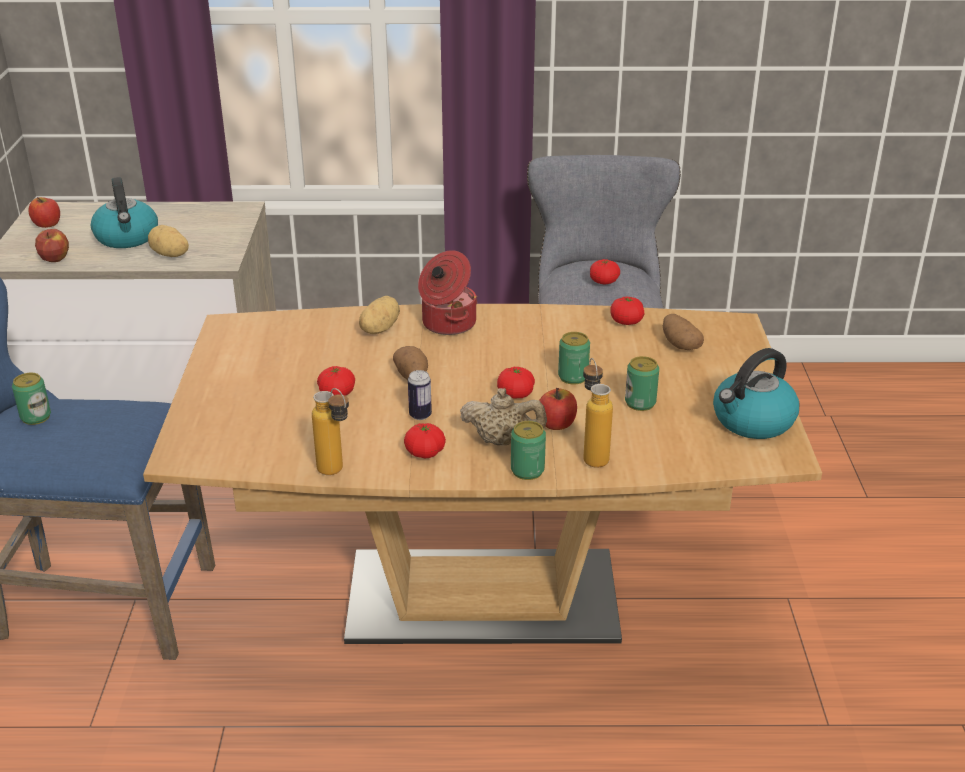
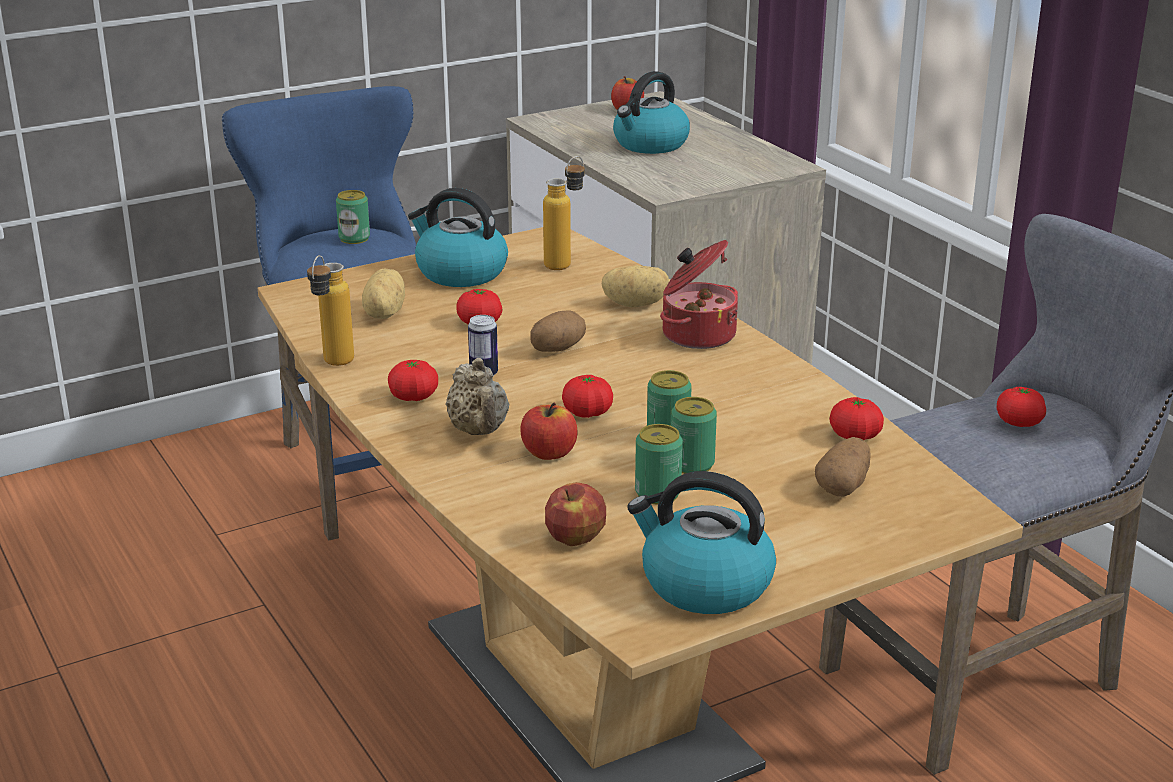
camera: 60 degrees right, 5 degrees down
apple [35,229,69,262] -> apple moved to [545,482,606,546]
potato [148,225,189,257] -> potato moved to [362,268,405,319]
can [511,421,546,480] -> can moved to [671,397,717,474]
bottle [583,358,613,468] -> bottle moved to [543,156,585,270]
none -> kettle [408,188,508,287]

